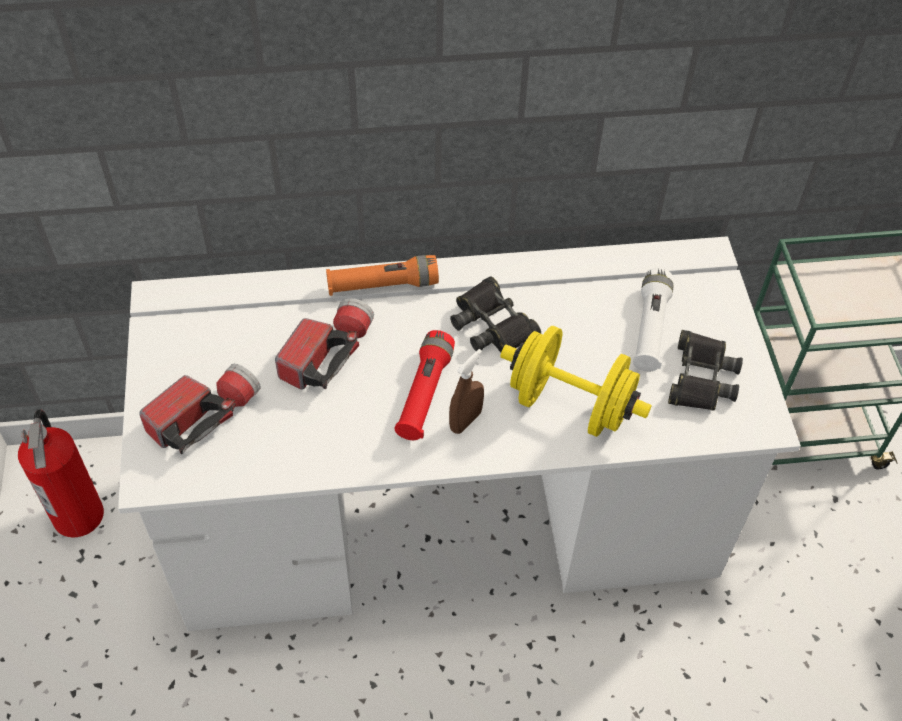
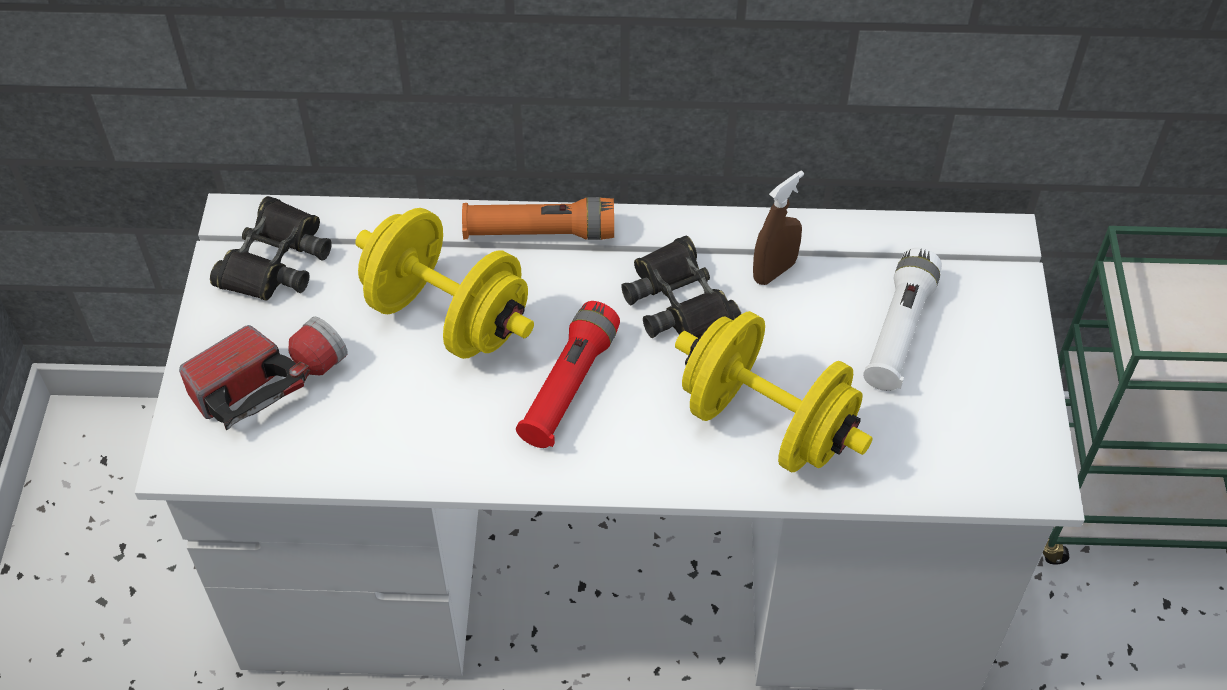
camera: 10 degrees right, 0 degrees up
fire extinguisher [18,409,104,537] -> none
flashlight [275,298,374,390] -> yellow dumbbell [355,208,534,359]
brown spray bottle [449,349,484,434] -> brown spray bottle moved to [753,170,804,285]
black binoculars [668,330,743,411] -> black binoculars moved to [210,196,332,301]

